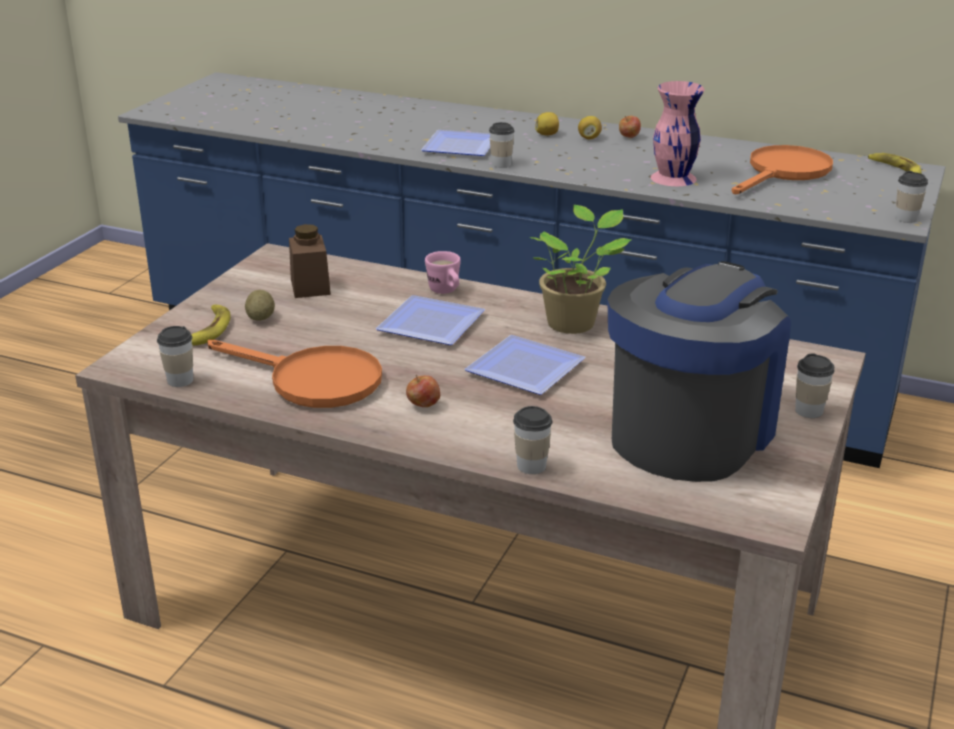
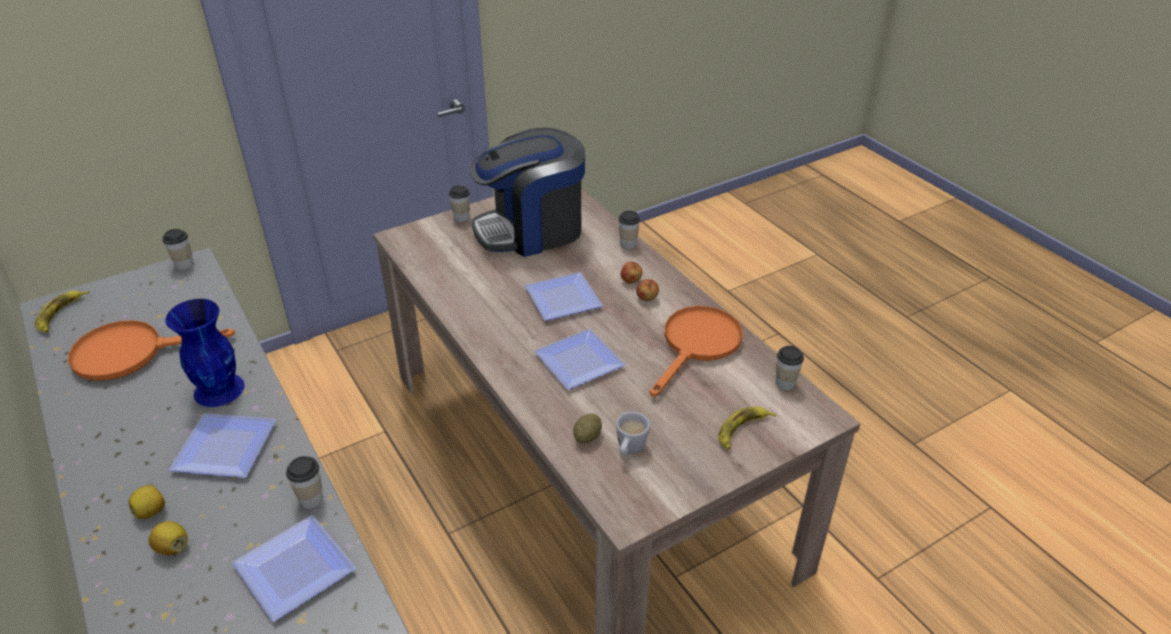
camera: 145 degrees left, 10 degrees up
orange frying pan [207,340,382,408] -> orange frying pan turned 60 degrees clockwise [650,306,743,397]
potato [245,290,275,321] -> potato moved to [573,413,602,443]
brown jar [289,224,331,298] -> white mug [616,412,650,456]
pink mug [425,251,461,294] -> none
potted plant [529,205,632,334] -> none
apple [619,116,641,138] -> apple moved to [621,262,642,283]
pink vase [651,81,705,186] -> blue vase [165,299,244,407]
none -> plate [169,413,276,478]

